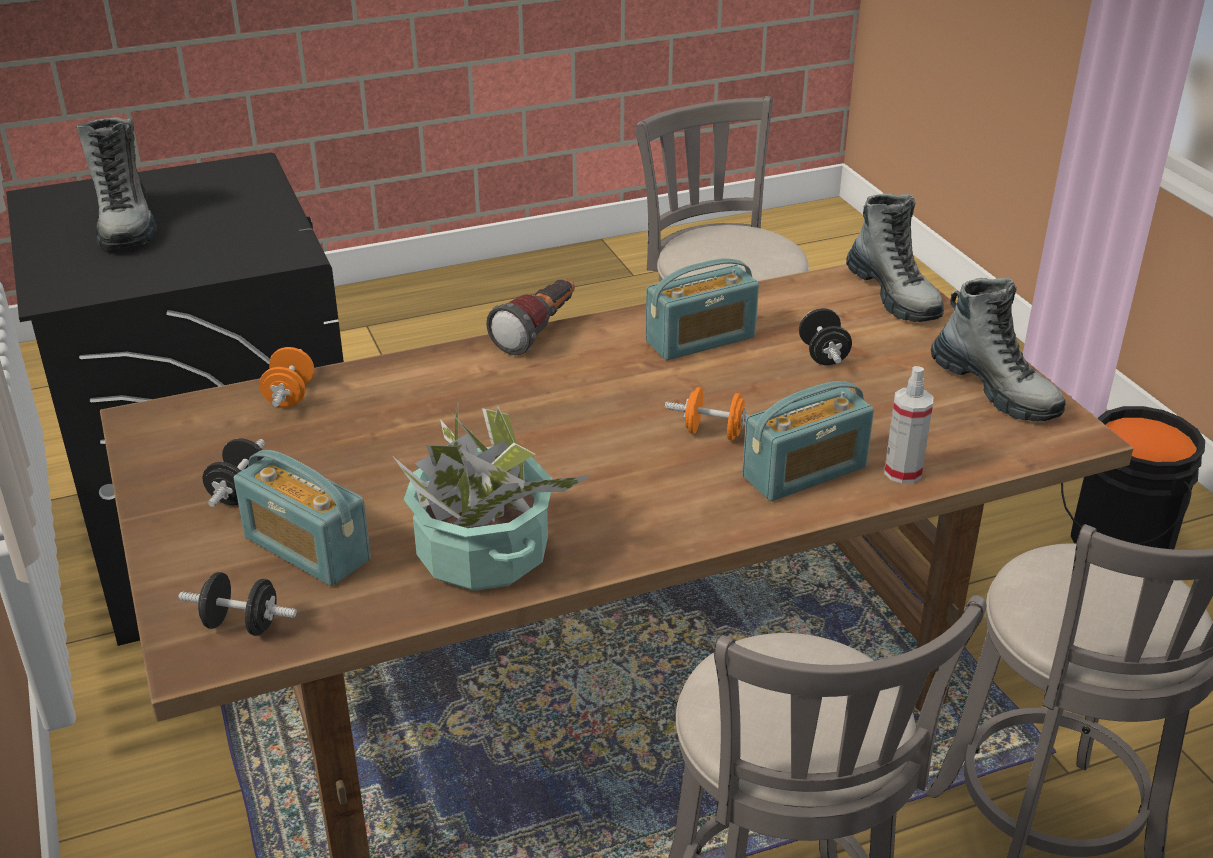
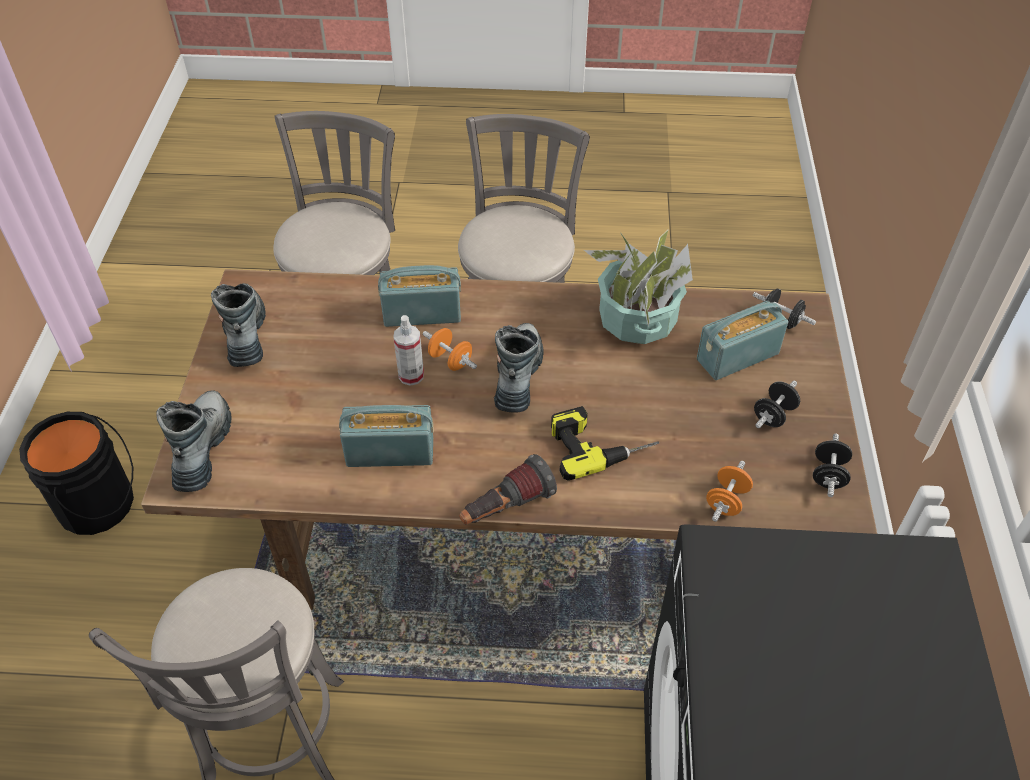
camera: 155 degrees left, 15 degrees up
boot [76,117,157,249] -> boot moved to [494,323,544,413]
radio [234,450,371,586] -> radio turned 90 degrees counterclockwise [697,301,788,380]
black dumbbell [799,308,852,365] -> black dumbbell moved to [813,434,852,497]
spray bottle [884,366,933,484] -> spray bottle moved to [393,315,424,386]
none -> power drill [551,406,659,481]

